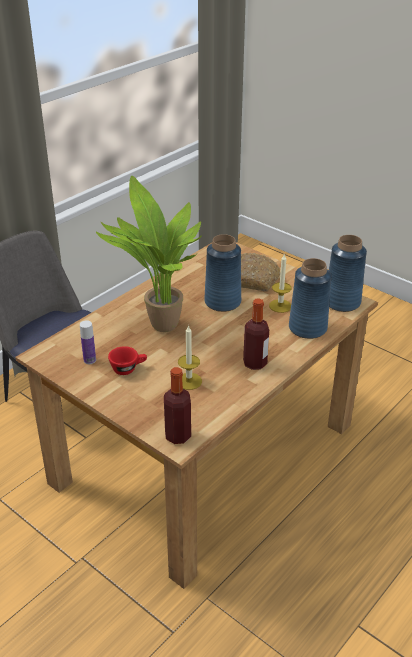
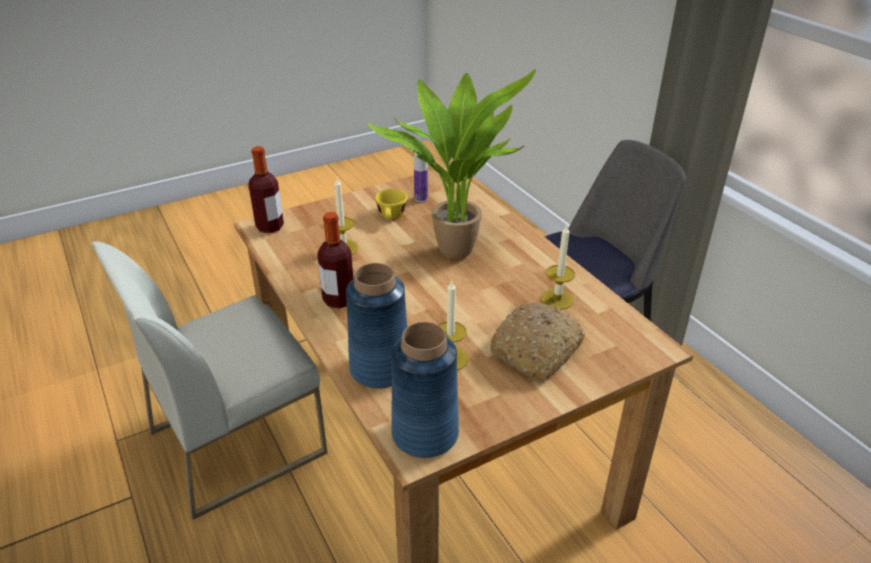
camera: 110 degrees right, 0 degrees up
red cup [108,346,147,375] -> yellow cup [375,189,408,219]
blue vase [204,234,241,312] -> none
none -> white chair [91,241,328,520]
none -> candle [541,224,575,310]

